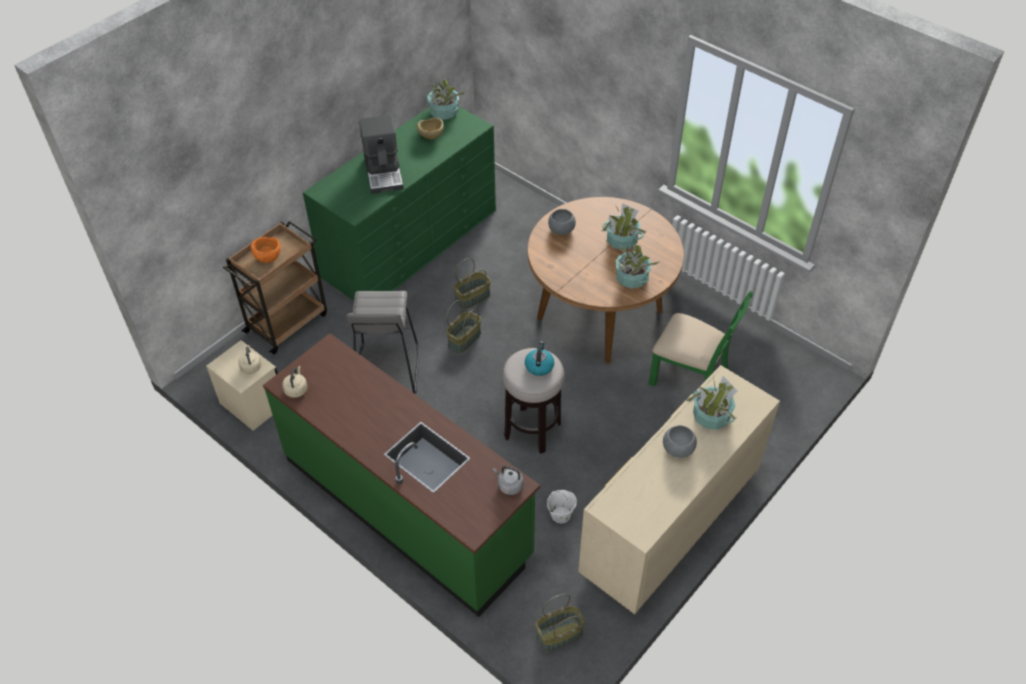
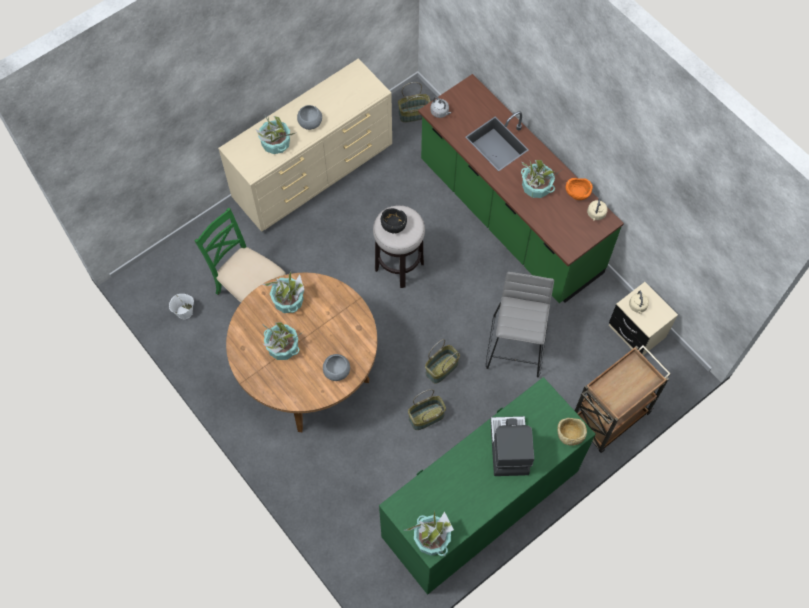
camera: 170 degrees left, 15 degrees up
orange bowl [251,237,280,263] -> orange bowl moved to [566,178,593,200]
beige bowl [417,117,444,139] -> beige bowl moved to [557,418,587,446]
kettle [525,341,554,376] -> black bowl [381,208,407,233]
white bucket [547,490,577,523] -> white bucket moved to [169,294,194,319]
none -> potted plant [521,160,559,198]

